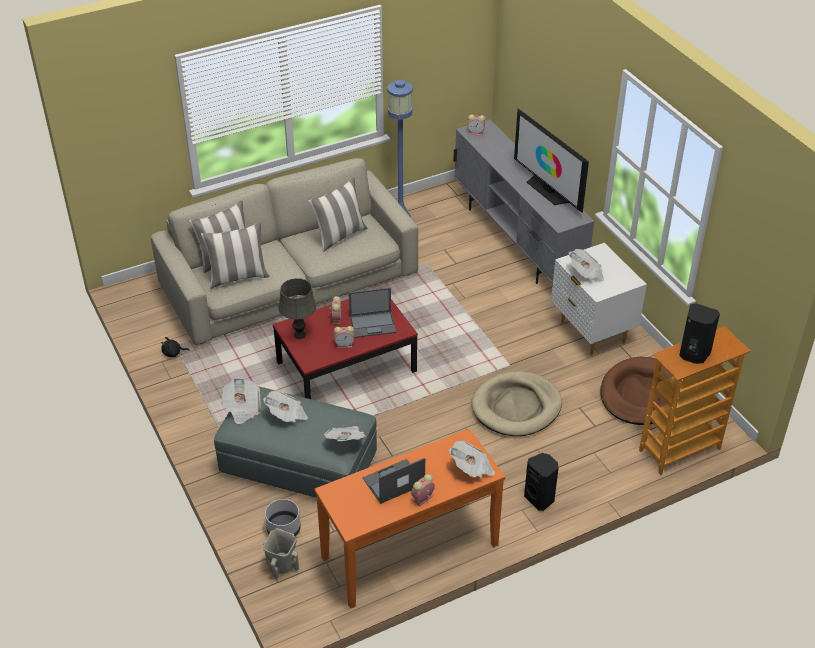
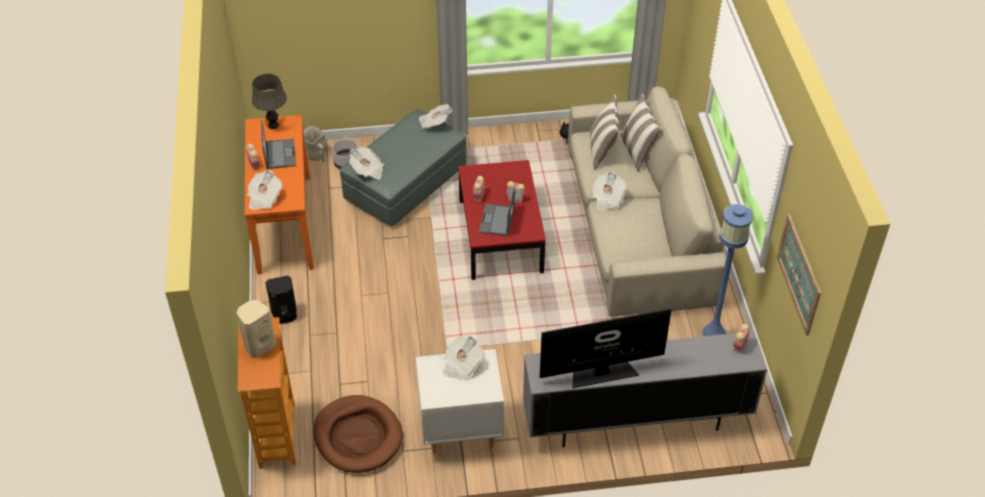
camera: 110 degrees right, 5 degrees up
newspaper [263,391,308,422] -> newspaper moved to [592,172,627,210]
grey table lamp [278,278,317,339] -> grey table lamp moved to [252,74,287,129]
pillow [309,177,367,252] -> none
beige dog bed [471,371,562,436] -> none
black speaker [679,303,720,364] -> beige speaker [236,300,276,358]
none -> picture [777,214,821,336]

